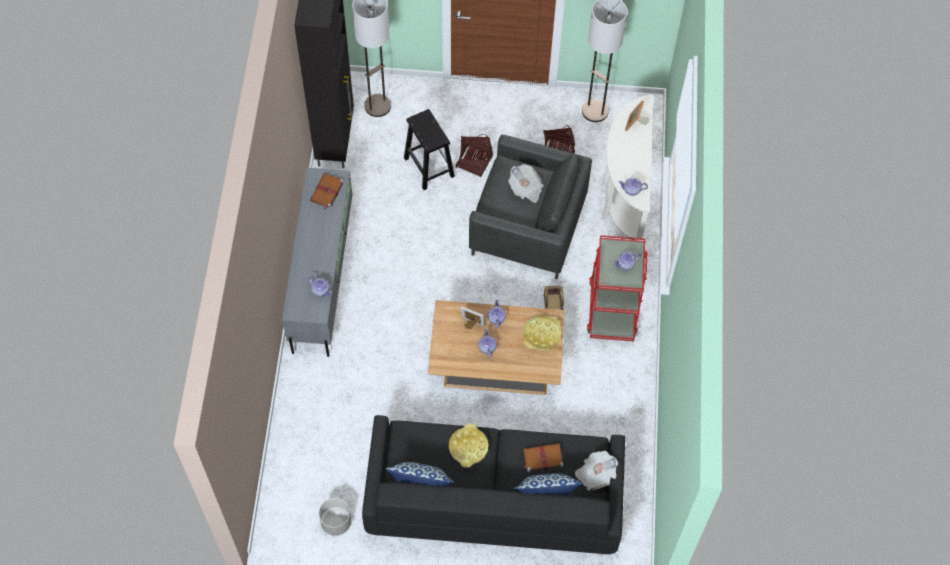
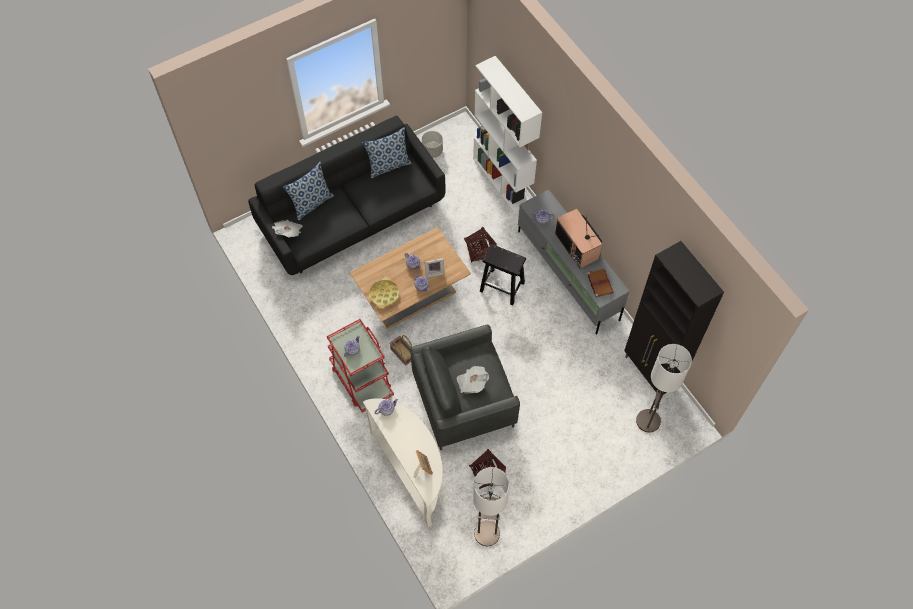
camera: 145 degrees right, 0 degrees up
black stool [404,109,455,190] -> black stool moved to [480,244,526,305]
yellow tray [449,423,489,468] -> none
basket [456,134,493,178] -> basket moved to [464,227,497,263]
brown book [523,443,564,472] -> none
none -> white bookcase [473,56,542,212]
none -> television [555,209,602,269]

